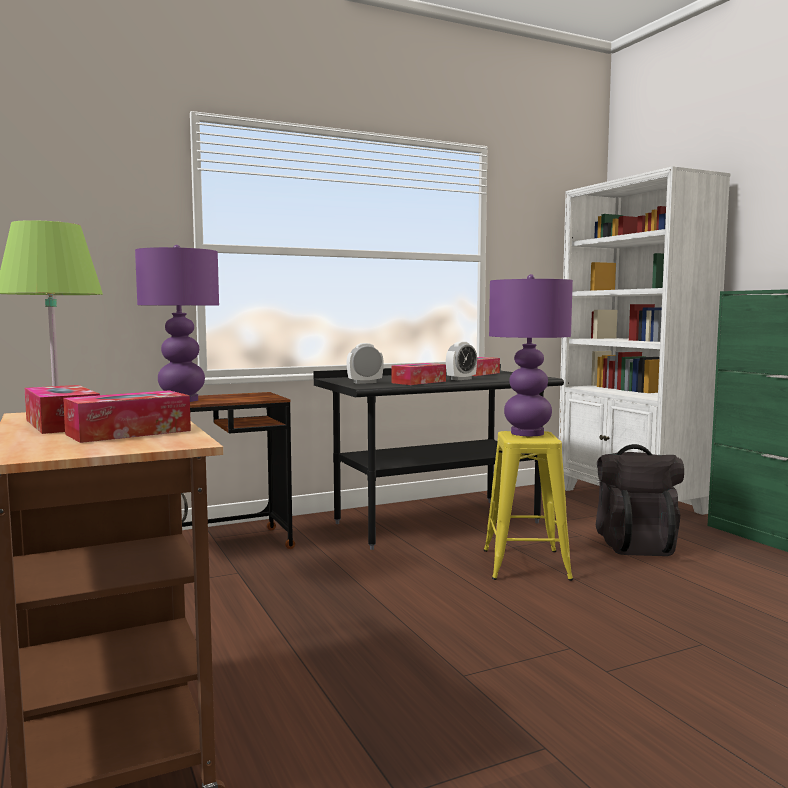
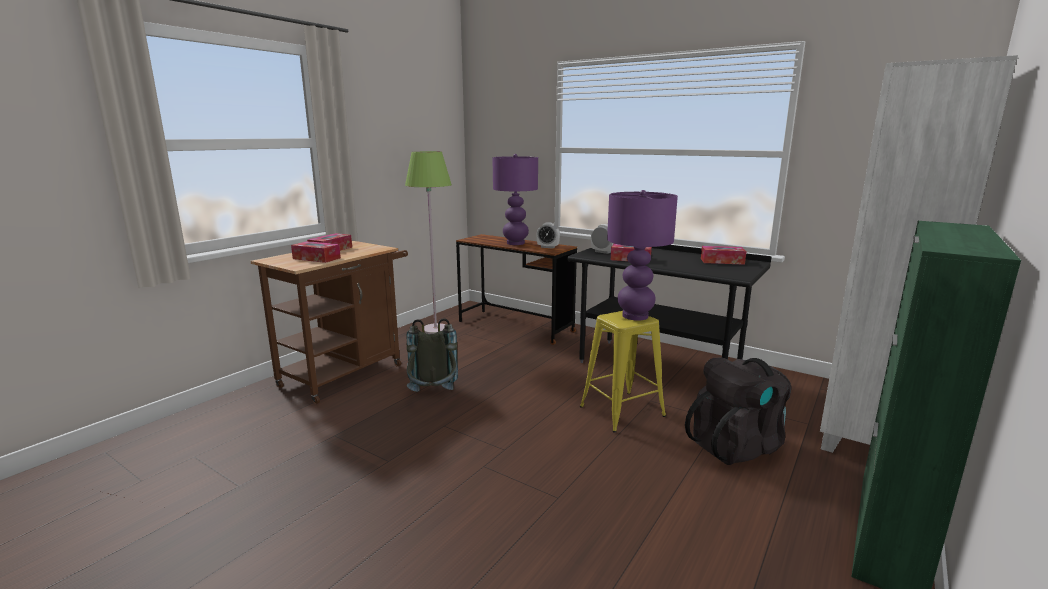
camera: 60 degrees right, 10 degrees up
alarm clock [446,342,477,380] -> alarm clock moved to [537,222,560,249]
none -> grey backpack [406,318,458,392]

